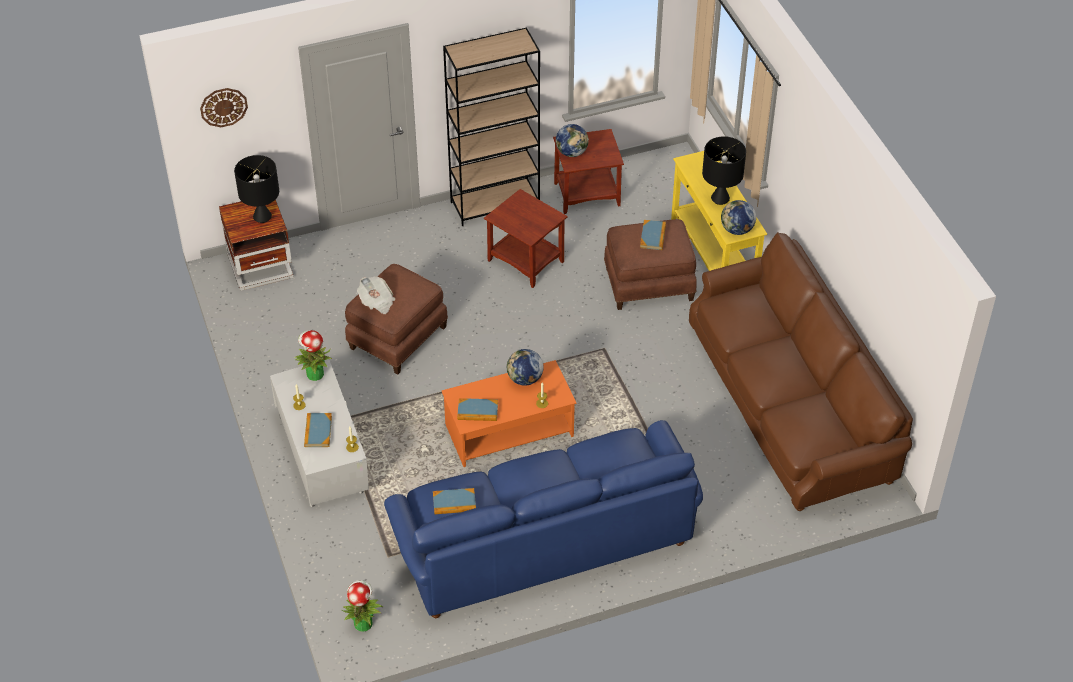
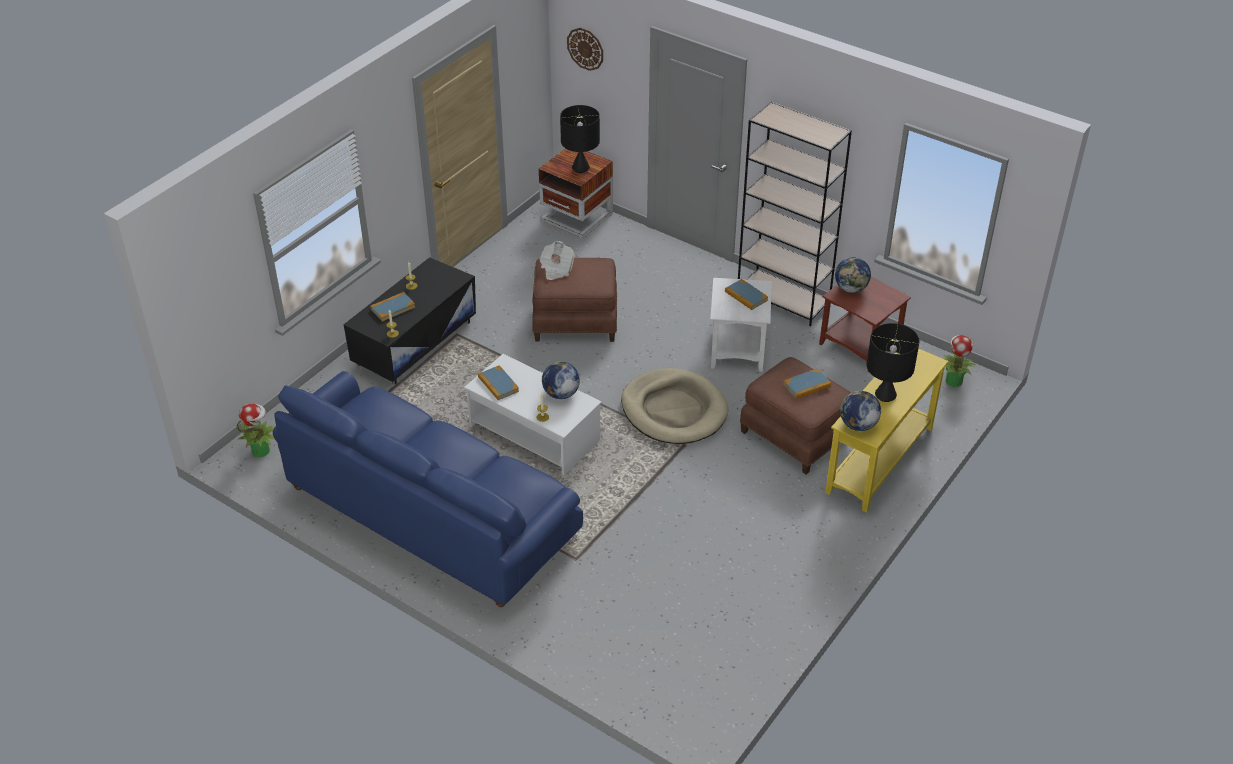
camera: 55 degrees right, 5 degrees down
white tv stand [270,359,369,507] -> black tv stand [343,257,476,385]
potted plant [294,330,332,381] -> potted plant moved to [943,335,976,387]
book [433,488,476,514] -> book moved to [725,279,768,310]
orange coffee table [442,360,577,467] -> white coffee table [464,354,602,475]
brown side table [484,189,568,288] -> white side table [710,278,772,372]
brown sofa [689,232,913,511] -> none
none -> beige dog bed [621,368,728,444]

